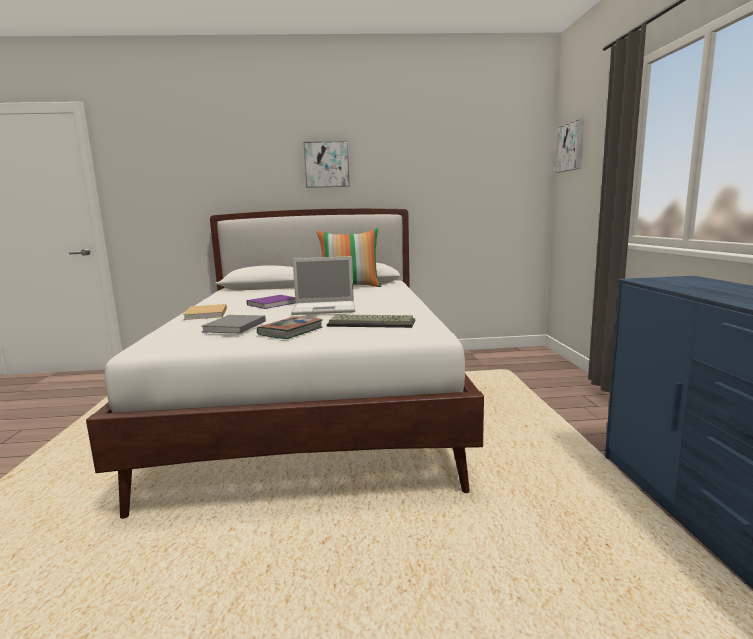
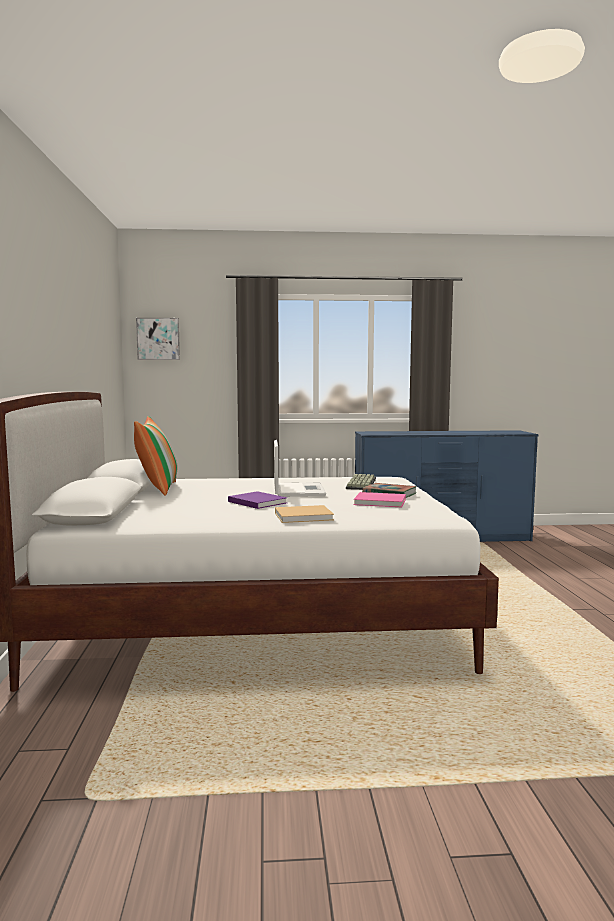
camera: 90 degrees left, 5 degrees down
grey book [201,315,266,334] -> pink book [354,492,406,507]
picture [303,141,350,188] -> none

